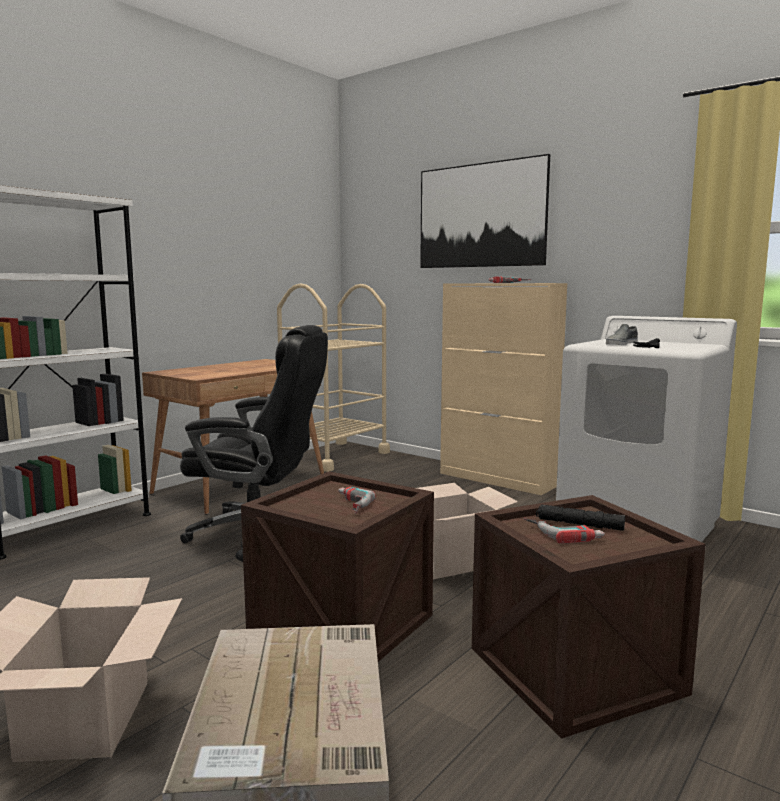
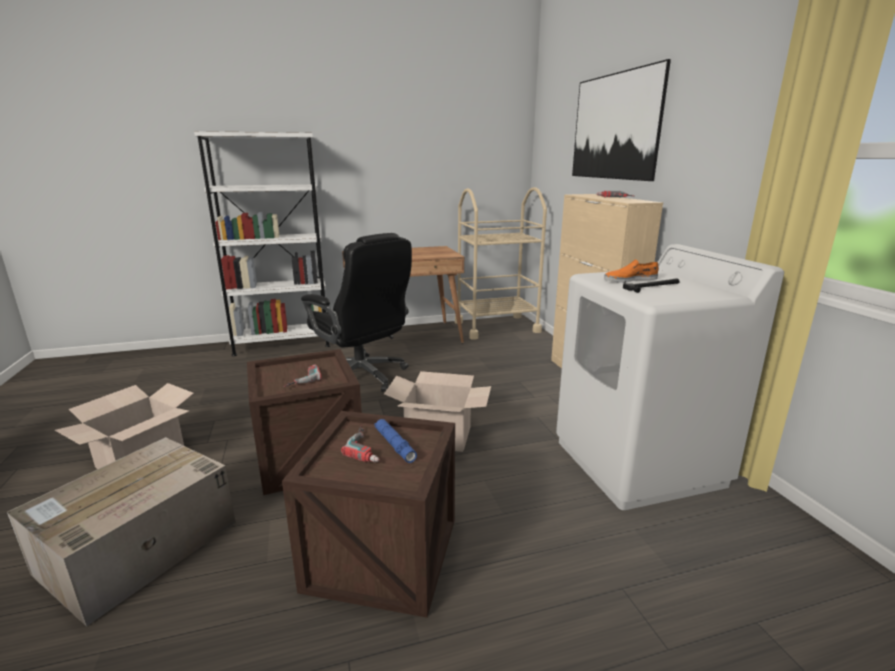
camera: 35 degrees right, 10 degrees up
black flashlight [536,505,625,531] -> blue flashlight [374,419,417,463]
grey shoe [606,324,638,345] -> orange shoe [604,259,659,283]

